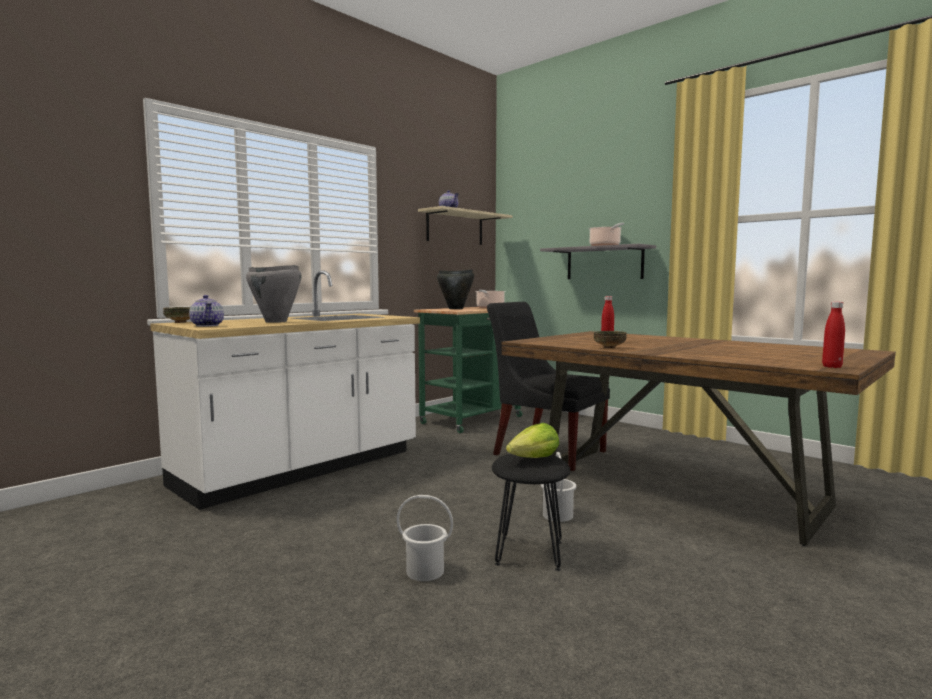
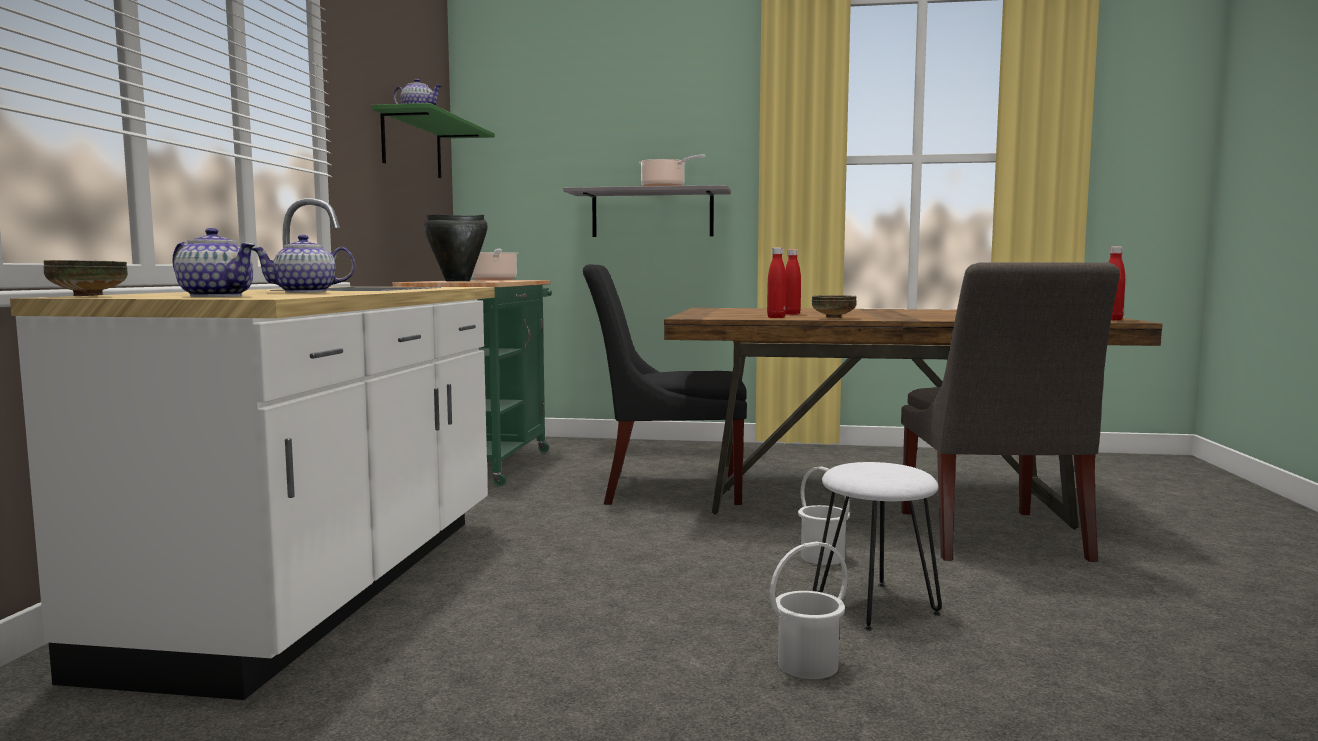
camera: 35 degrees left, 0 degrees up
grey cooking pot [246,265,302,323] -> teapot [252,235,355,293]
beige shelf [418,206,512,245] -> green shelf [371,103,495,178]
black stool [492,454,570,571] -> white stool [813,462,942,631]
lettuce [506,423,559,458] -> none
none -> red bottle [767,248,786,318]
none -> grey chair [901,263,1120,562]

